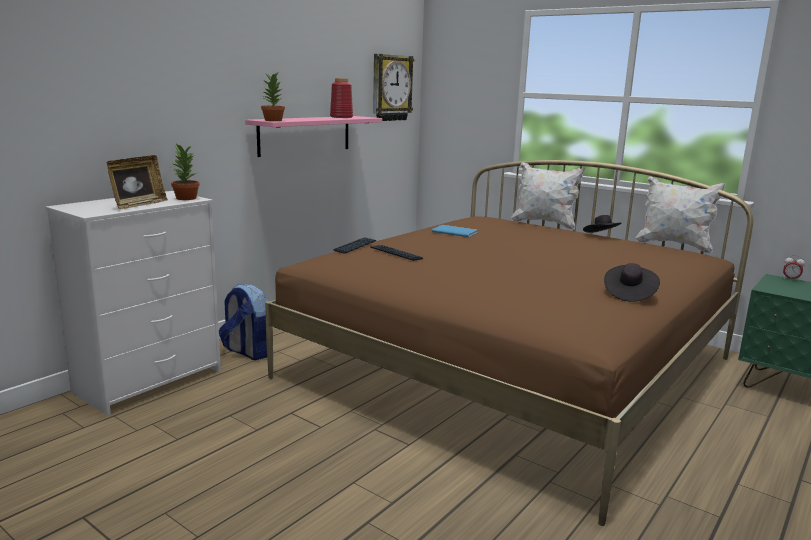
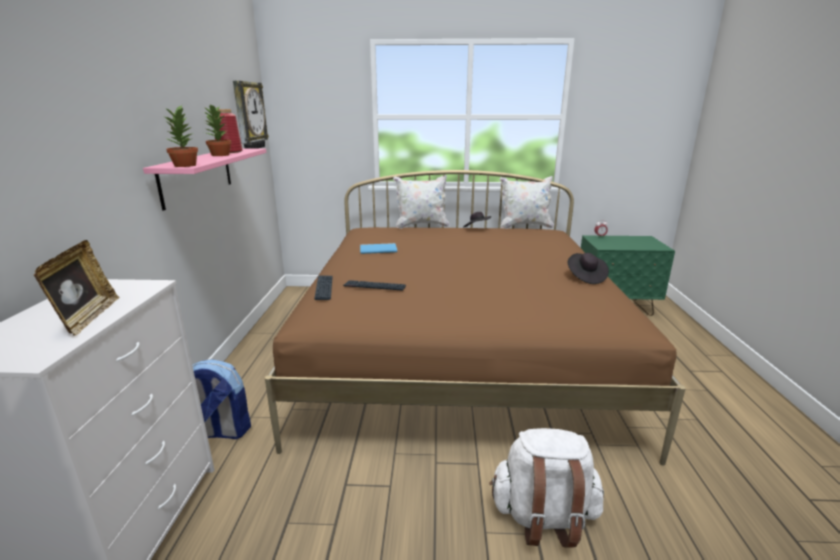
camera: 35 degrees left, 5 degrees up
potted plant [171,144,199,200] -> potted plant moved to [203,104,231,156]
none -> white backpack [489,428,604,547]

